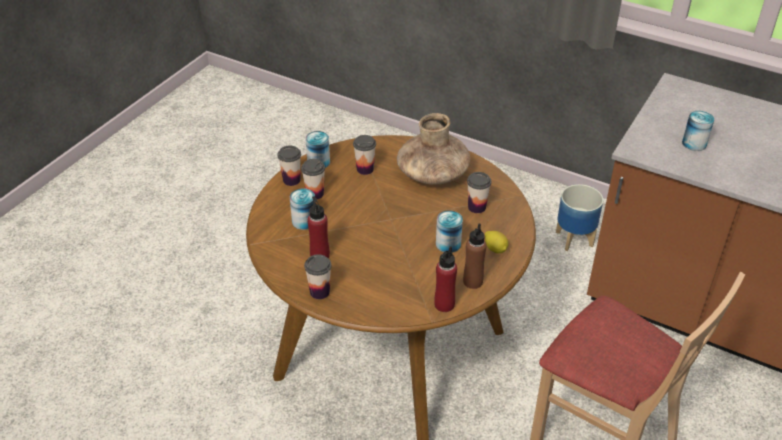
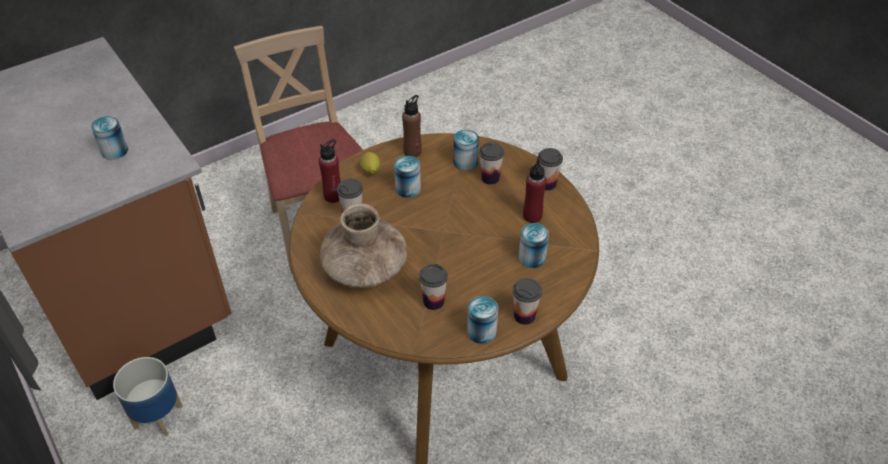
camera: 155 degrees left, 5 degrees up
cup [301,159,325,199] -> cup moved to [479,142,504,185]
red bottle [434,246,457,312] -> red bottle moved to [319,139,341,203]
none -> can [454,130,479,171]

